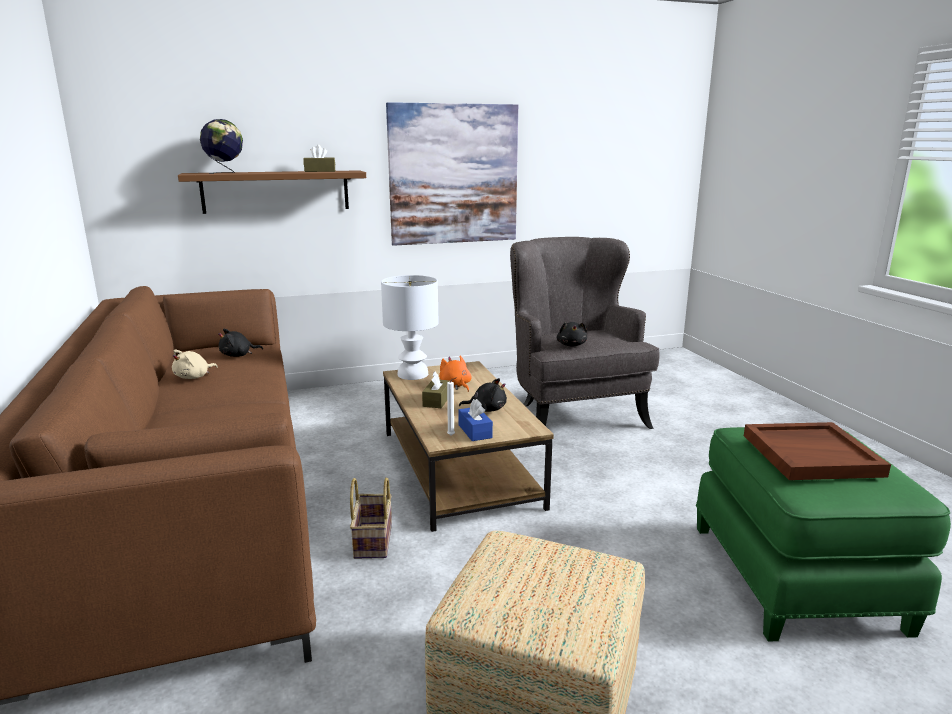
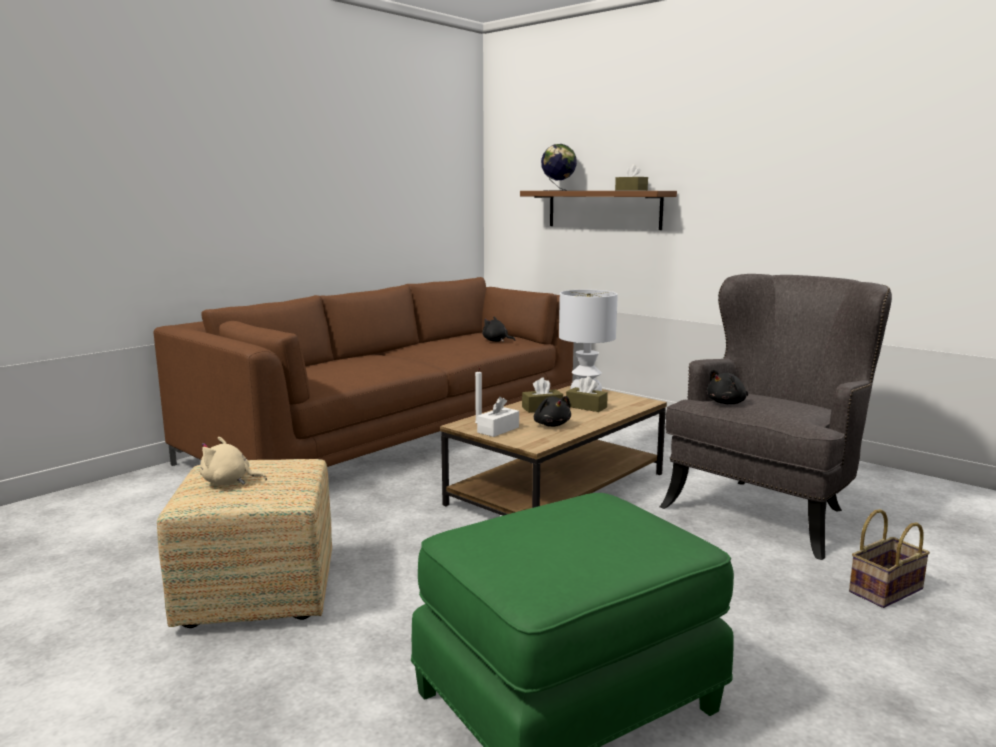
camera: 60 degrees right, 5 degrees down
beige plush toy [172,349,218,379] -> beige plush toy moved to [200,437,267,485]
basket [350,477,392,559] -> basket moved to [849,509,930,608]
picture [386,102,518,246] -> none
orange plush toy [439,355,472,392] -> brown tissue box [566,376,608,412]
blue tissue box [458,399,493,441] -> white tissue box [477,397,519,437]
brown tray [744,422,891,480] -> none

